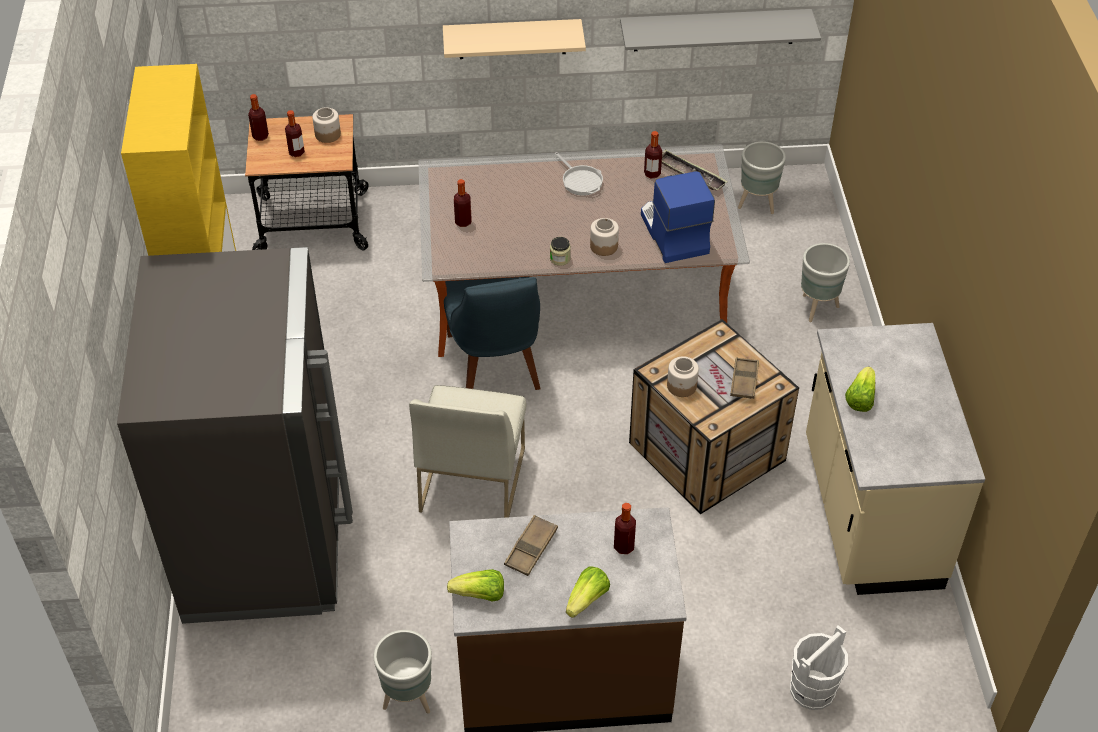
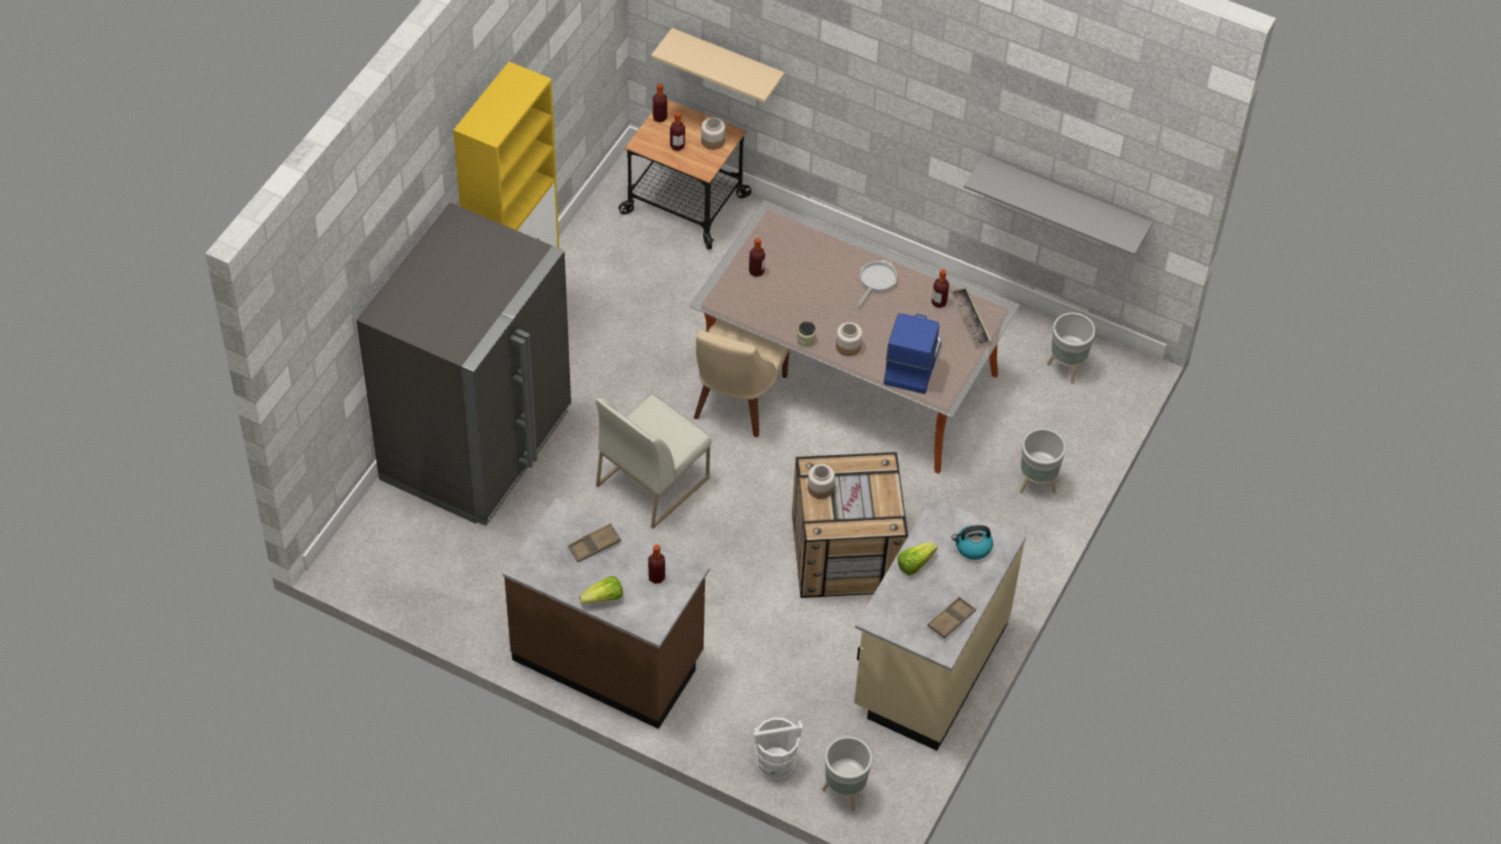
camera: 30 degrees right, 5 degrees up
grey planter [373,630,432,714] -> grey planter moved to [822,736,873,811]
beige shelf [443,19,586,59] -> beige shelf moved to [651,28,785,103]
blue chair [444,277,541,390] -> beige chair [694,319,789,437]
lettuce [447,569,504,601] -> none
frying pan [555,152,603,196] -> frying pan turned 150 degrees counterclockwise [857,260,897,307]
brown tray [730,357,759,399] -> brown tray moved to [928,597,976,638]
none -> kettle [952,525,993,560]

